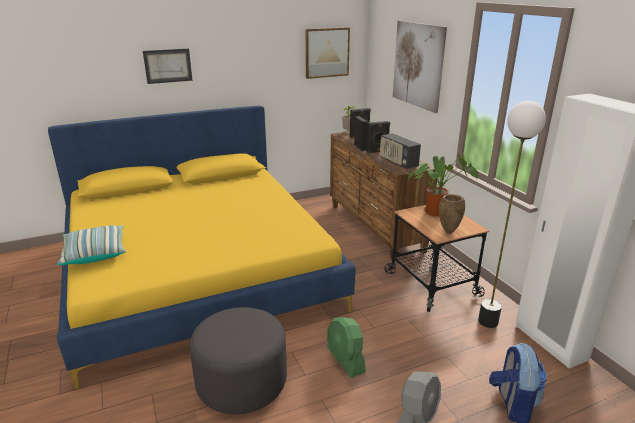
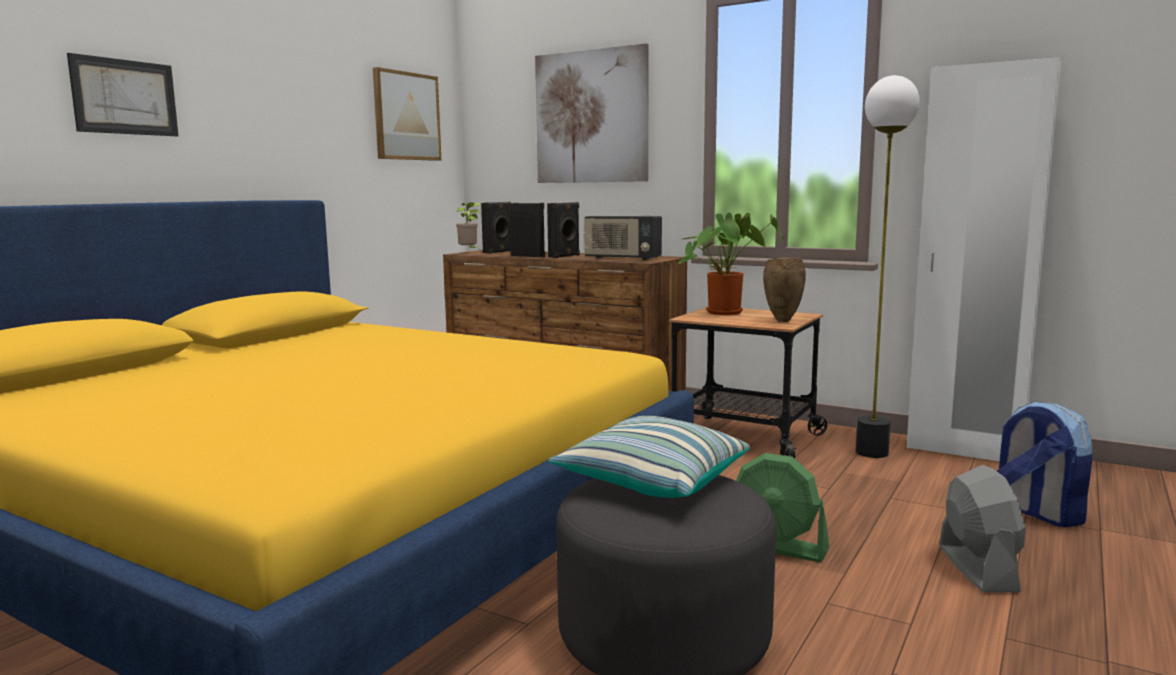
camera: 35 degrees left, 15 degrees down
pillow [57,225,126,265] -> pillow moved to [548,416,750,498]

